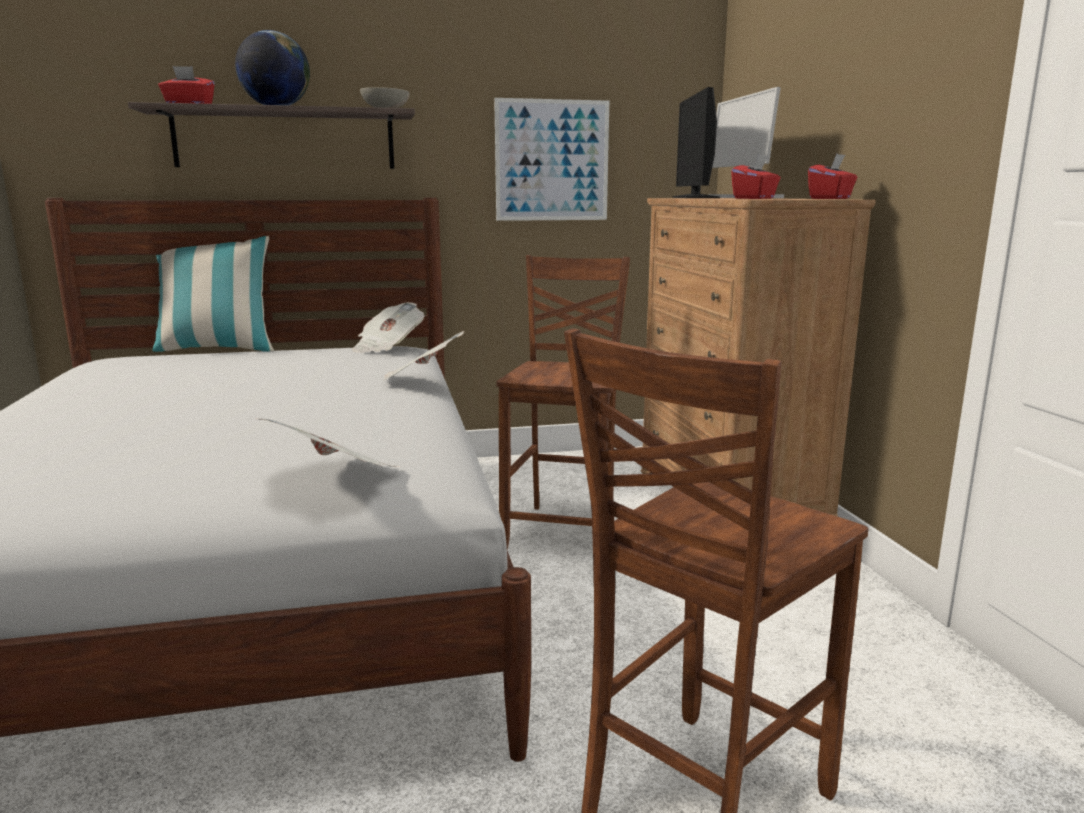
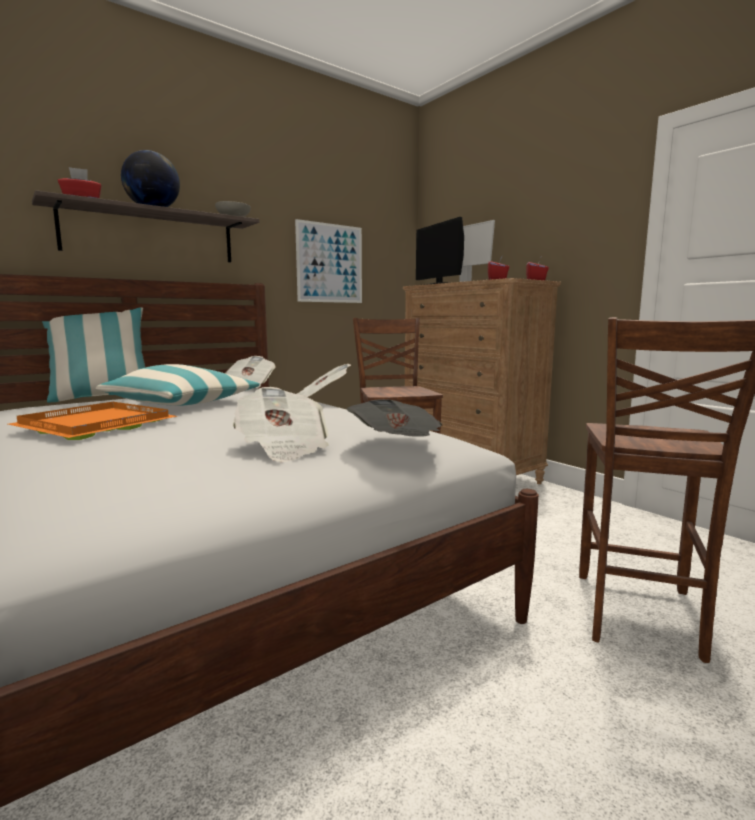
camera: 25 degrees left, 5 degrees down
none -> orange tray [8,402,177,440]
none -> pillow [96,364,260,406]
none -> newspaper [233,387,329,462]

